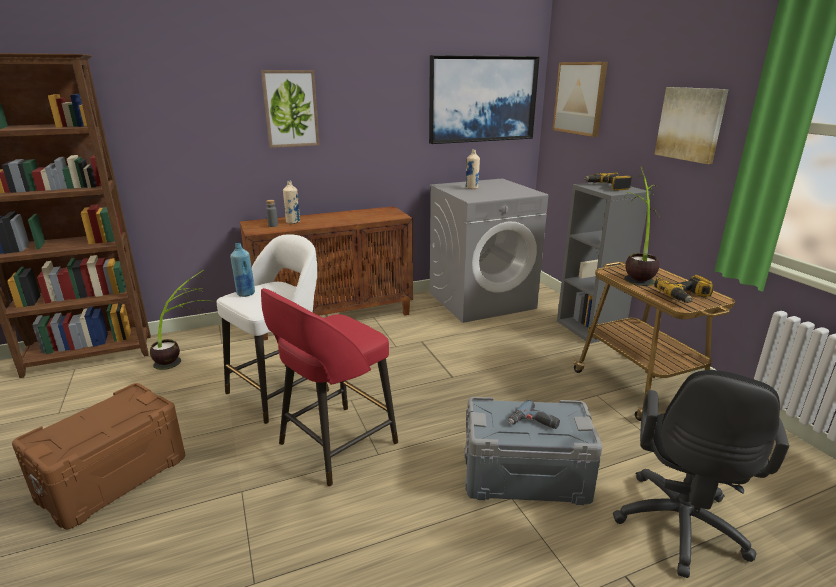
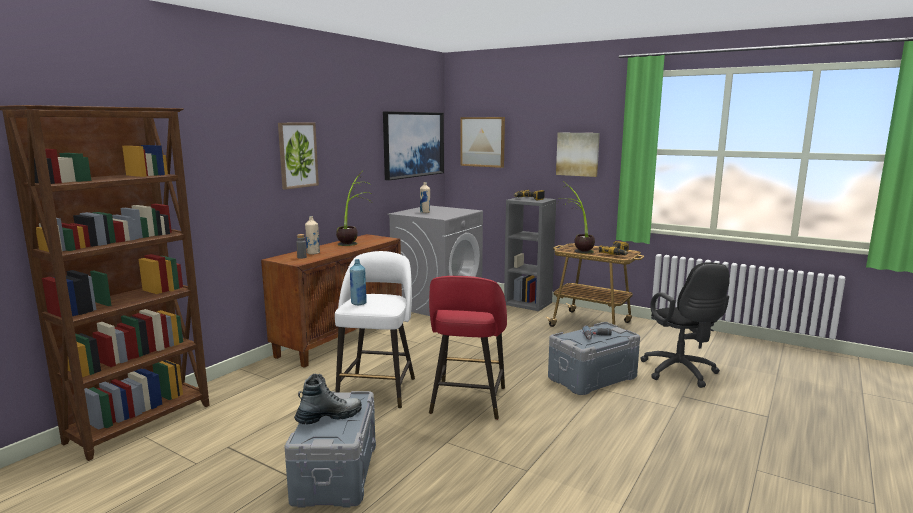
camera: 35 degrees left, 10 degrees down
brown storage box [12,383,185,530] -> grey storage box [284,391,376,508]
potted plant [150,270,214,370] -> potted plant moved to [336,170,372,246]
none -> boot [294,373,362,425]

